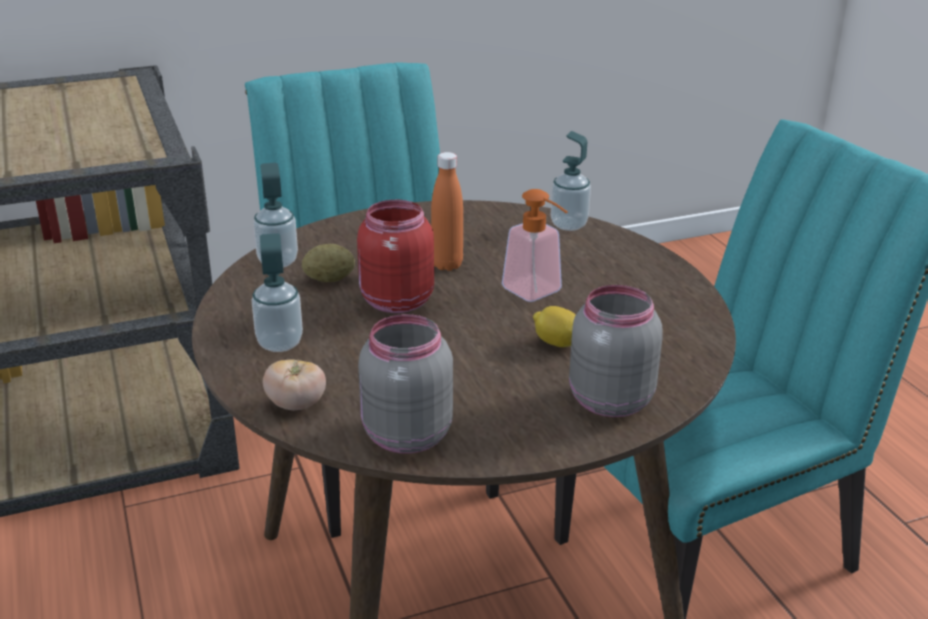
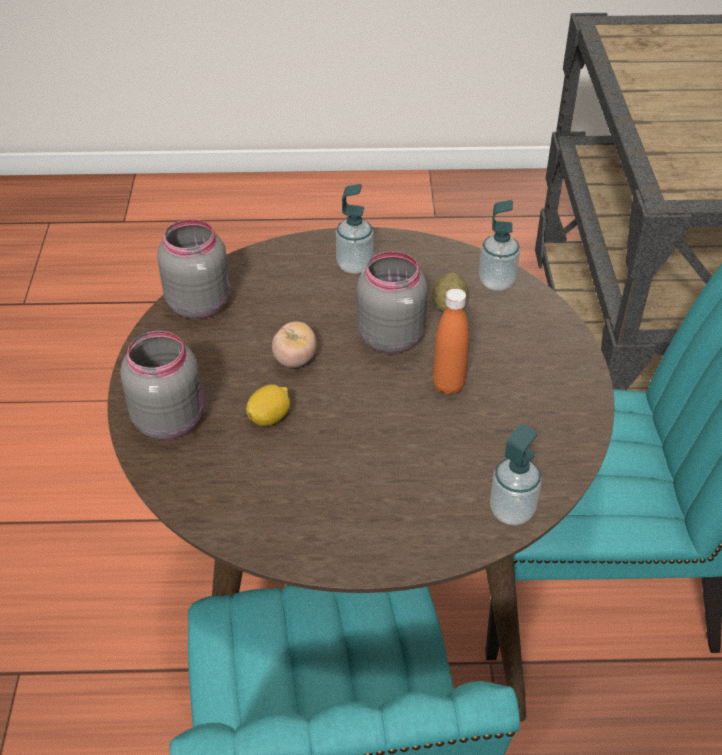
camera: 110 degrees right, 15 degrees up
tomato [263,359,326,410] -> tomato moved to [272,322,317,368]
red jar [357,200,434,313] -> grey jar [357,251,427,354]
soap dispenser [502,189,568,302] -> none

